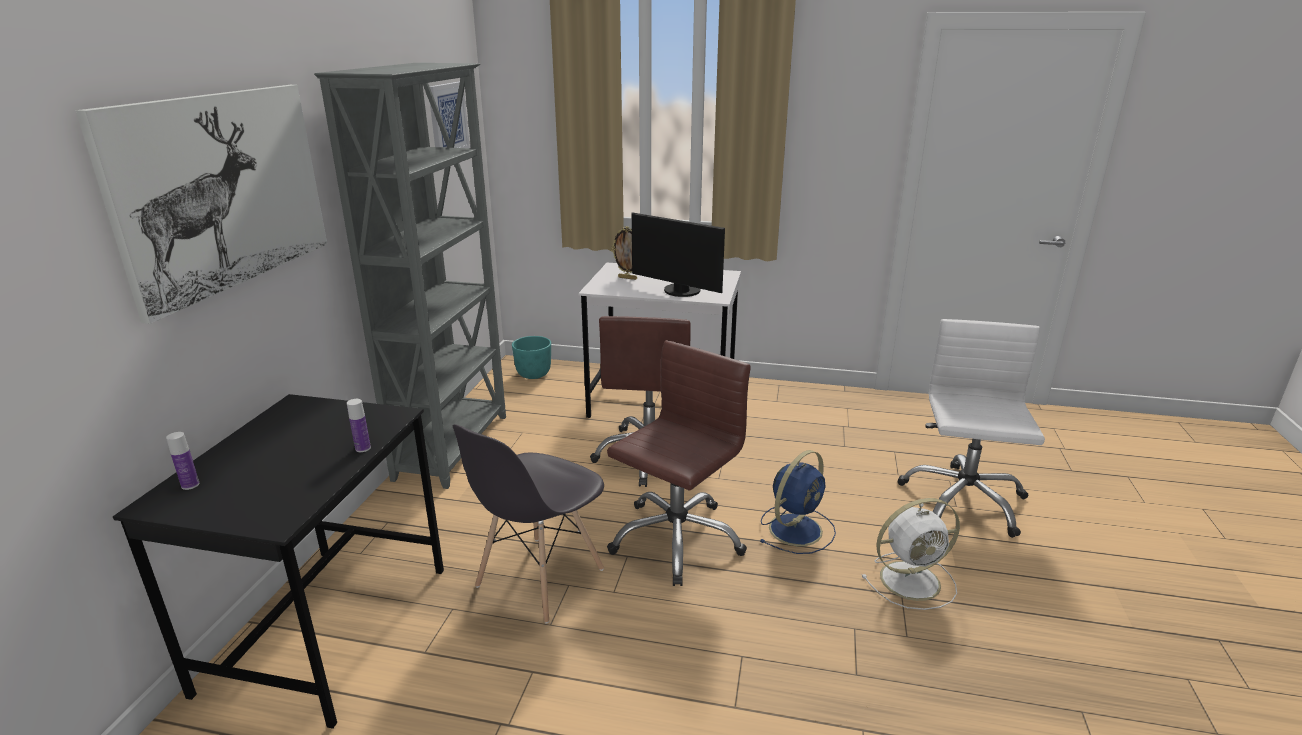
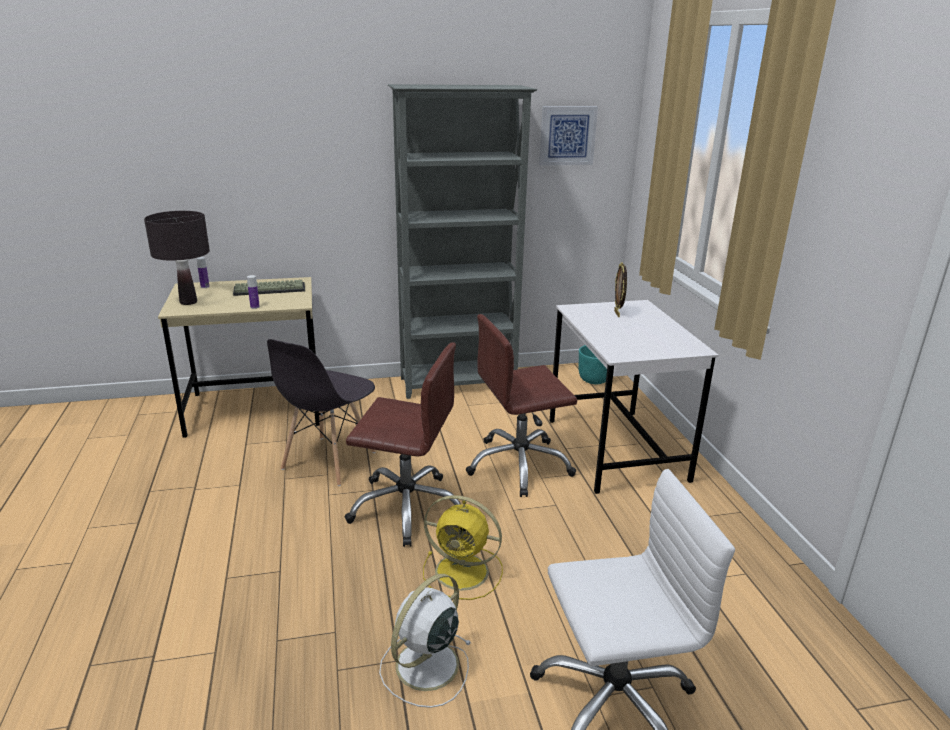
camera: 65 degrees right, 0 degrees up
picture [76,85,327,324] -> none
black desk [113,394,444,729] -> beige desk [158,277,319,438]
grey chair [453,424,604,623] -> grey chair turned 75 degrees counterclockwise [267,339,376,486]
monitor [632,212,725,297] -> none
blue fan [759,450,836,554] -> yellow fan [423,495,503,600]
white fan [861,498,960,610] -> white fan turned 75 degrees clockwise [379,574,472,708]
none -> black table lamp [144,211,210,305]
none -> keyboard [233,280,305,296]

